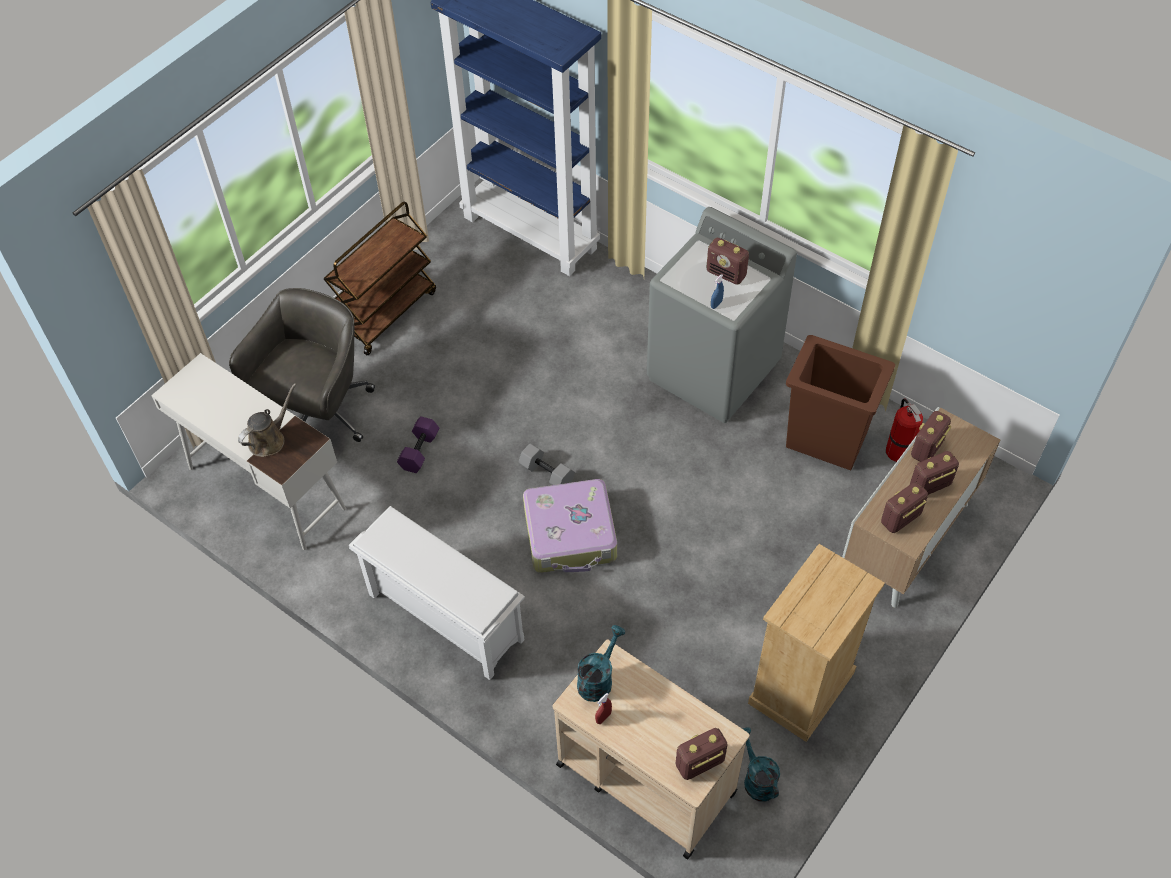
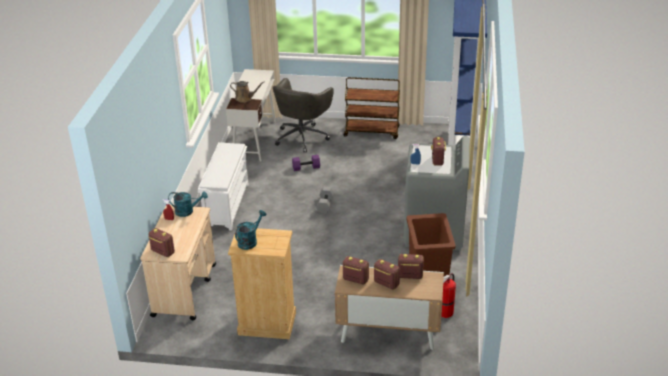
camera: 60 degrees right, 20 degrees down
grey office chair [229,288,375,442] -> grey office chair turned 120 degrees clockwise [273,78,334,153]
suitcase [523,479,617,573] -> none
turquoise watering can [743,727,780,801] -> turquoise watering can moved to [235,210,266,250]

